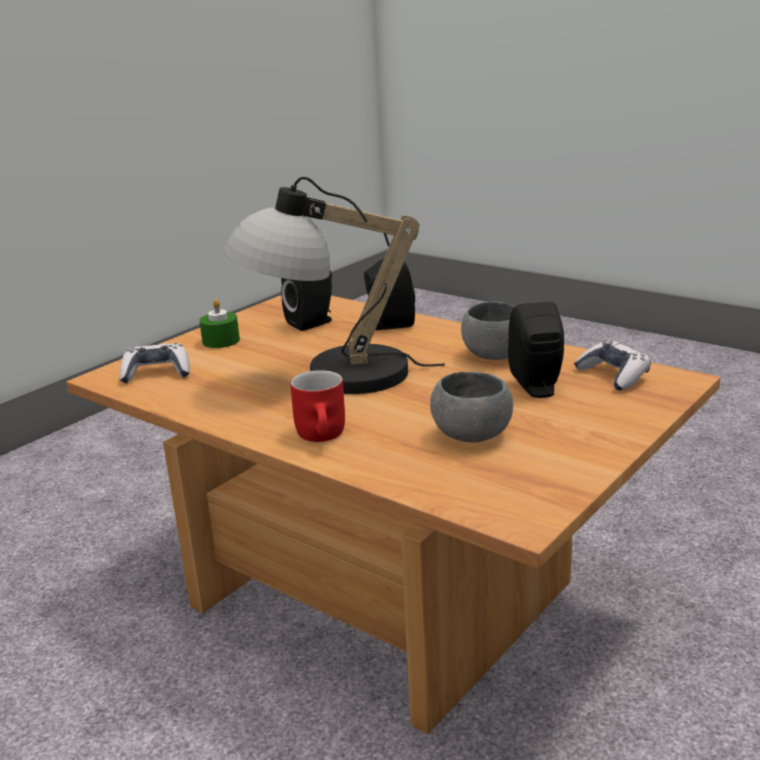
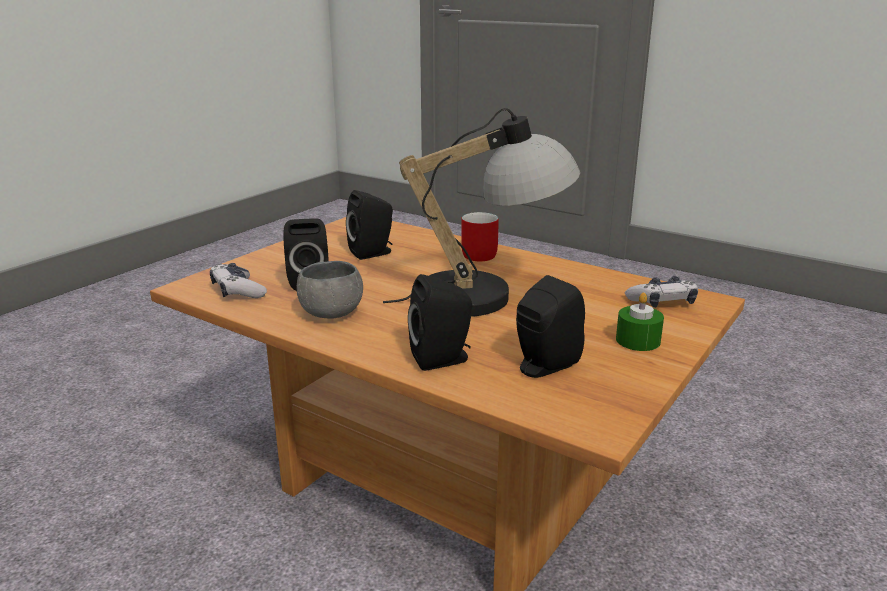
camera: 175 degrees right, 0 degrees up
grey bowl [430,371,513,442] -> black speaker [346,190,393,260]

